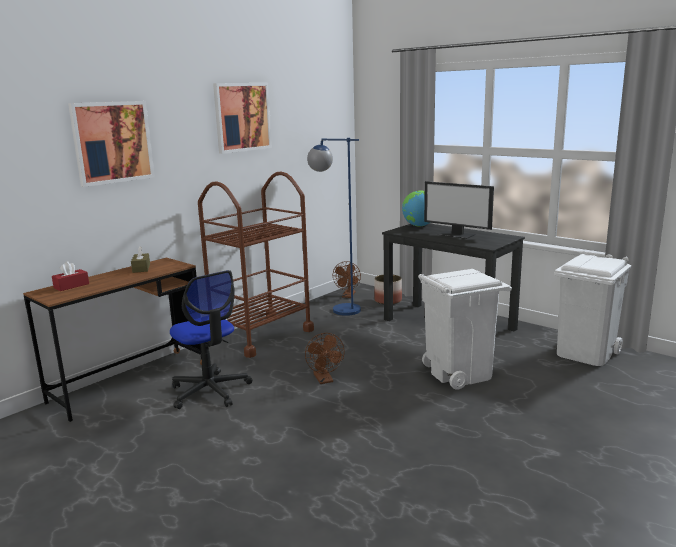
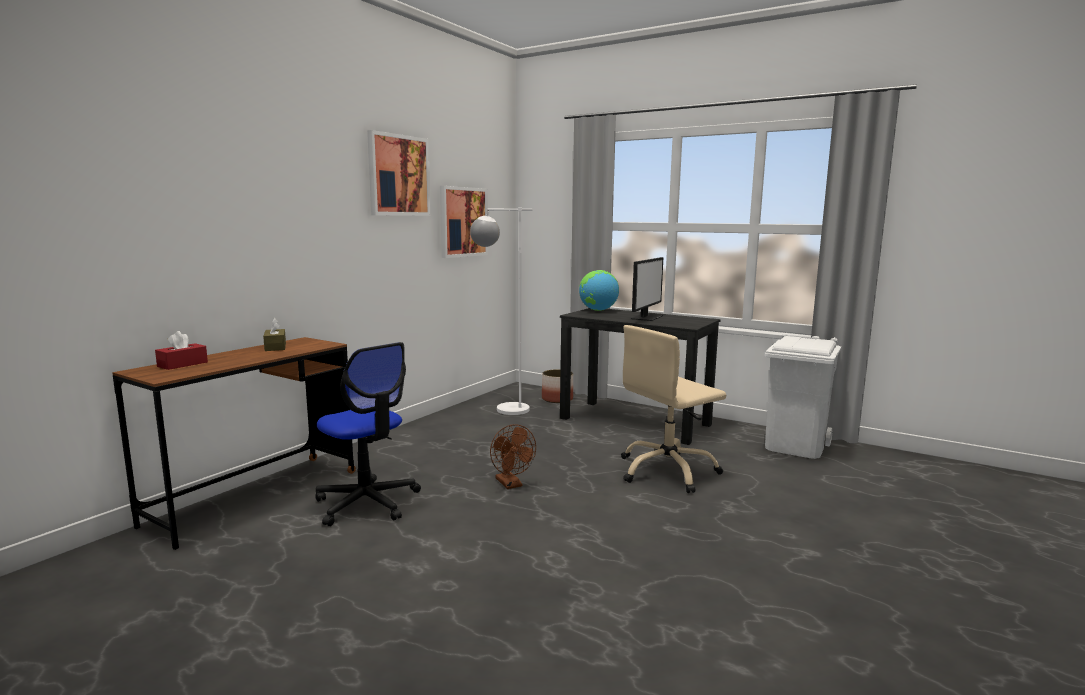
camera: 10 degrees left, 5 degrees down
picture [68,101,155,187] -> picture moved to [440,186,488,258]
brown cart [198,171,314,358] -> none
blue floor lamp [307,138,361,316] -> white floor lamp [470,207,533,415]
brown fan [333,261,361,298] -> none
white trash can [418,269,512,390] -> beige office chair [621,325,726,493]
monitor [424,181,494,239] -> monitor turned 90 degrees counterclockwise [630,257,663,321]

